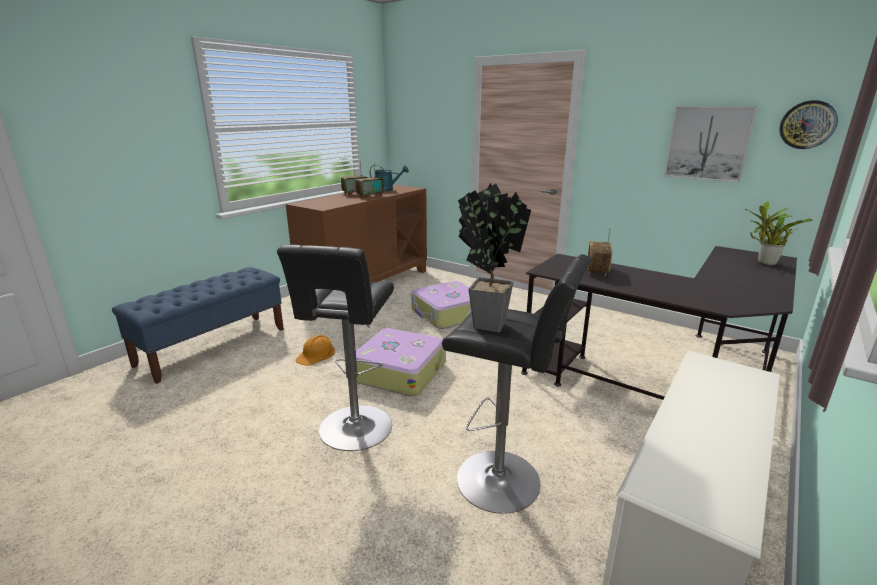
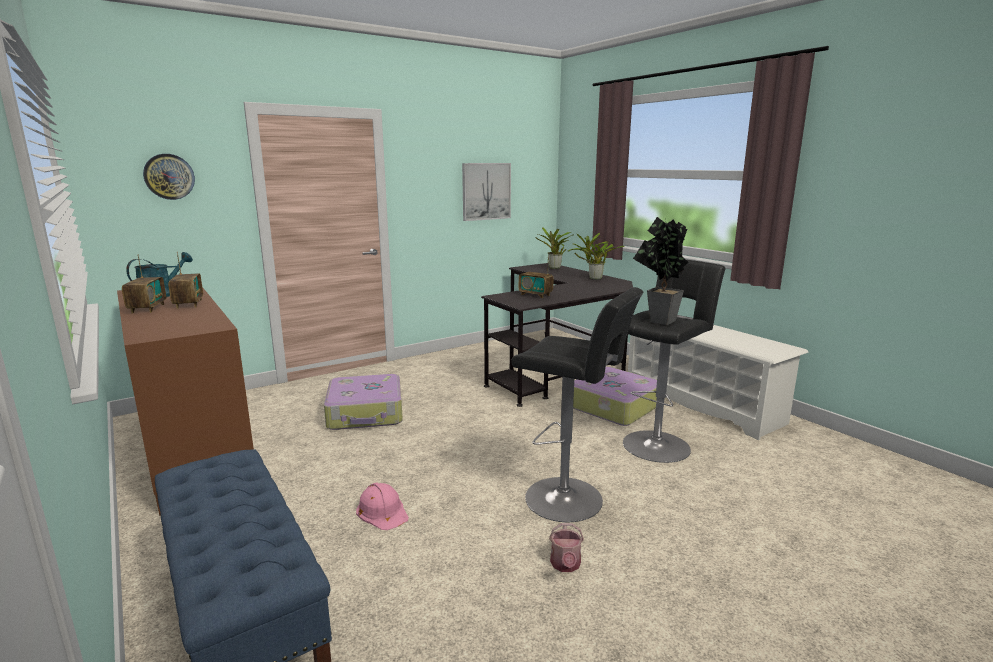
camera: 70 degrees left, 5 degrees down
orange hard hat [295,335,335,366] -> pink hard hat [356,482,409,530]
suitcase [356,328,446,396] -> suitcase moved to [573,367,657,426]
wall clock [779,100,838,149] -> wall clock moved to [143,154,195,200]
none -> watering can [549,523,584,572]
none -> potted plant [567,233,625,280]

